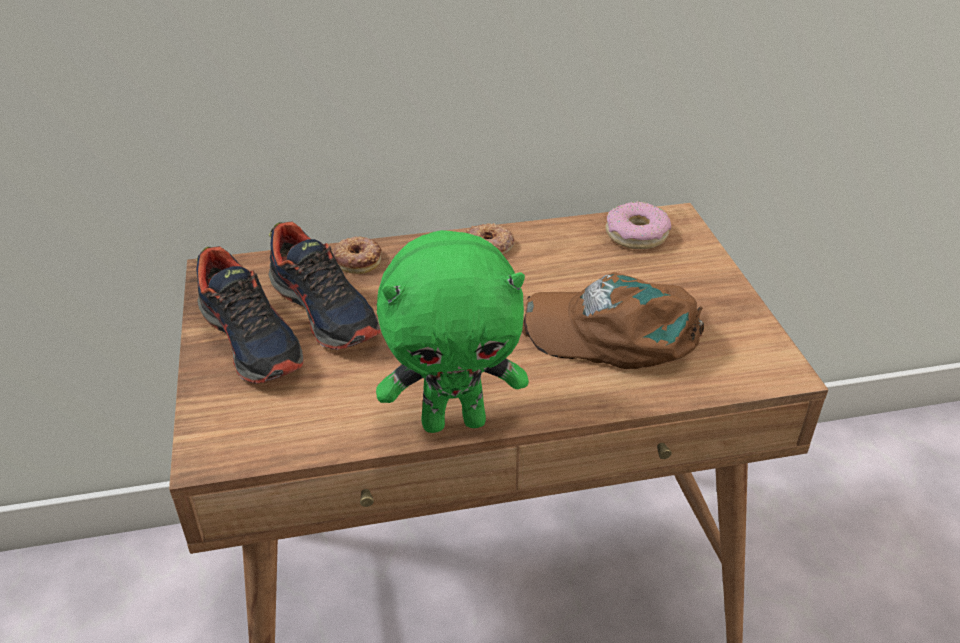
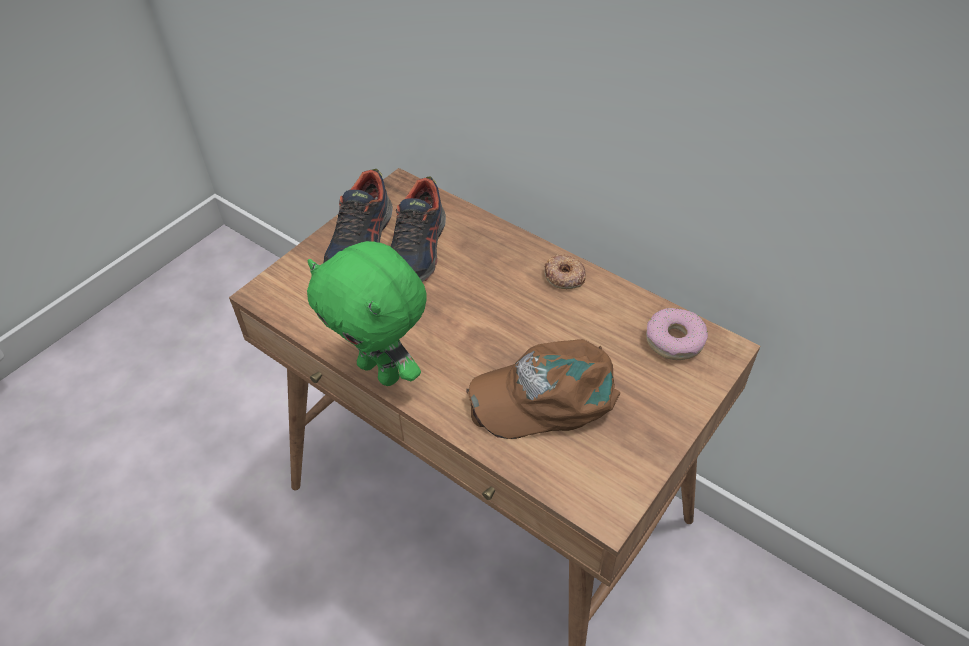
camera: 50 degrees right, 10 degrees up
donut [333,236,382,274] -> none
brown cap [522,272,704,369] -> brown cap turned 75 degrees counterclockwise [466,339,620,439]

